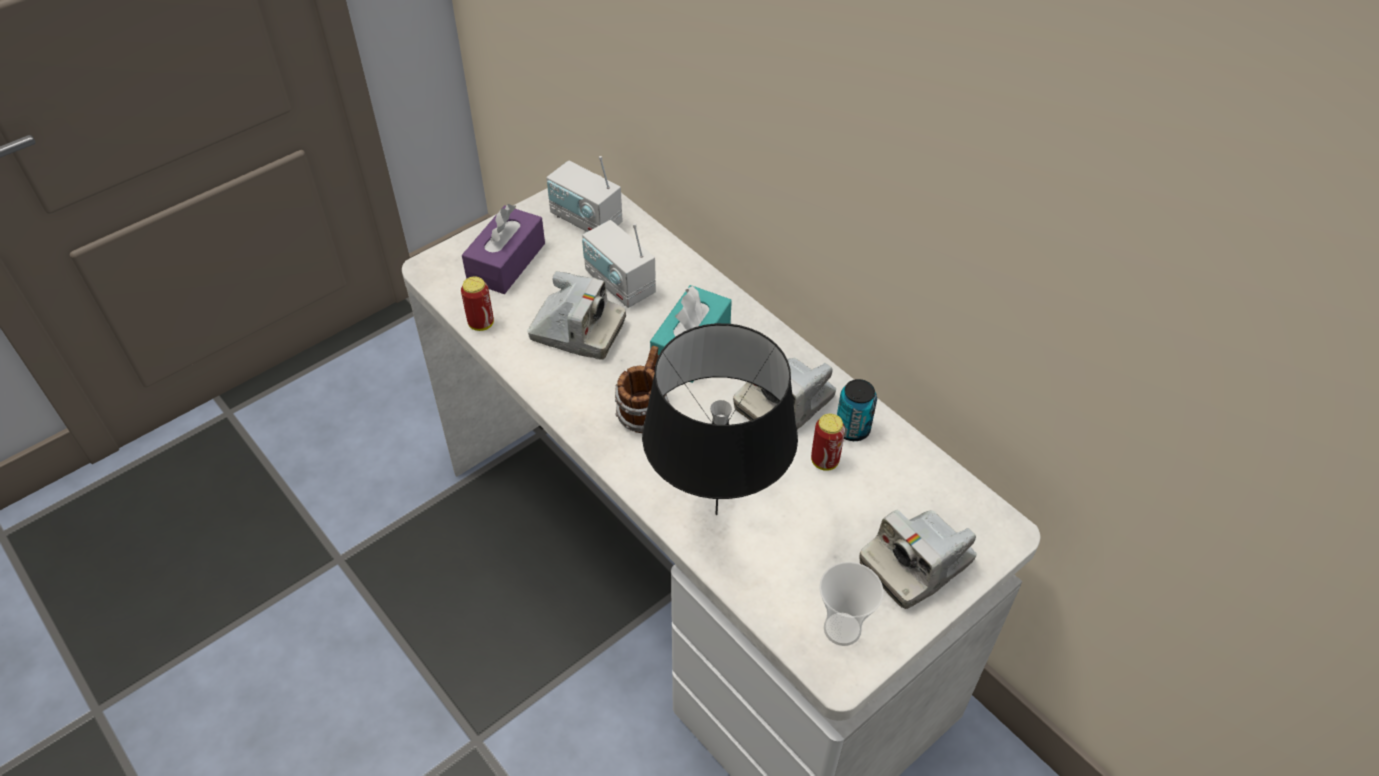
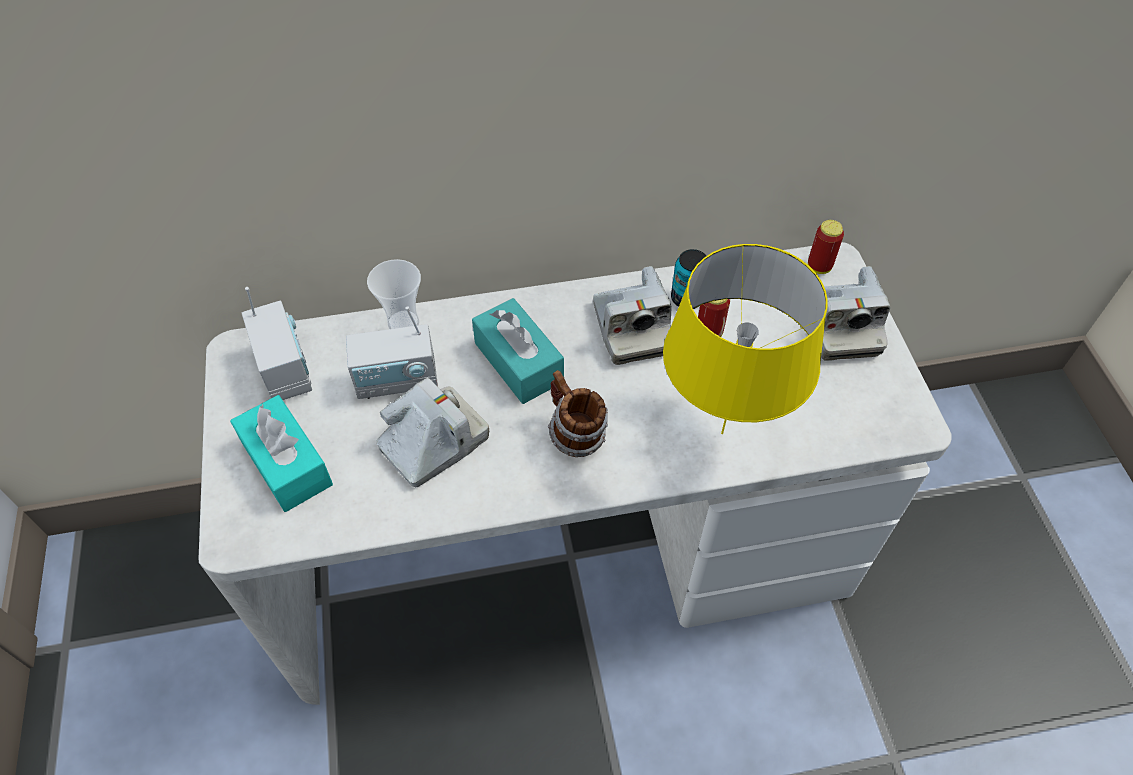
camera: 60 degrees left, 5 degrees up
can [461,276,494,331] -> can moved to [808,220,844,274]
purple tissue box [462,204,545,294] -> turquoise tissue box [230,395,333,512]
radio [546,156,622,232] -> radio turned 90 degrees counterclockwise [242,287,312,400]
black table lamp [642,323,798,515] -> yellow table lamp [663,244,828,434]
cup [819,562,884,646] -> cup moved to [367,259,421,329]

